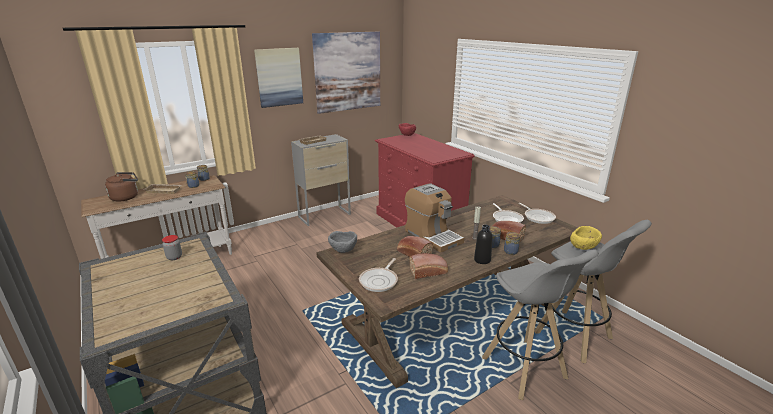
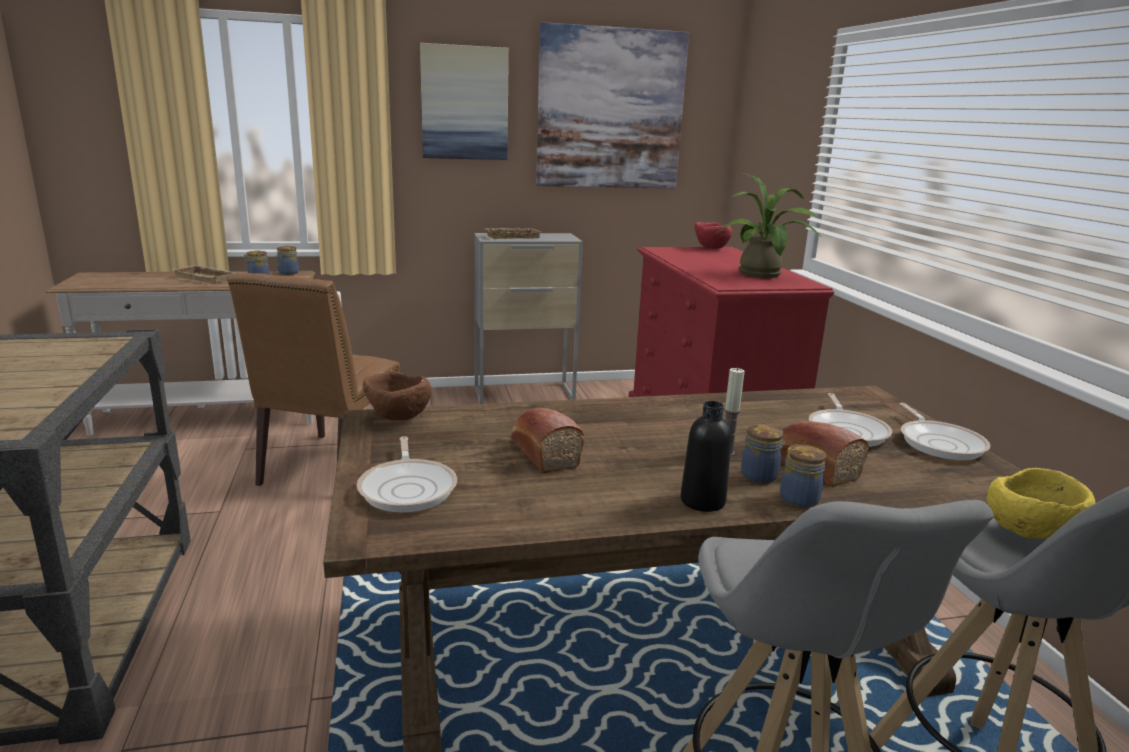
camera: 20 degrees right, 5 degrees down
brown kettle [105,172,138,202] -> none
jar [162,235,182,260] -> none
grey bowl [328,231,357,253] -> brown bowl [363,370,432,421]
frying pan [359,258,398,292] -> frying pan turned 60 degrees counterclockwise [357,436,457,512]
coffee machine [405,183,464,253] -> none
bread [409,253,448,279] -> none
none -> brown chair [227,272,400,486]
none -> potted plant [716,173,821,278]

